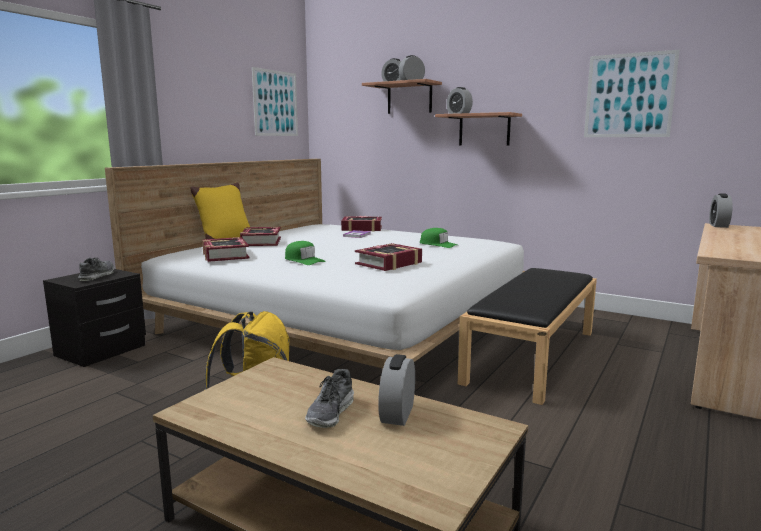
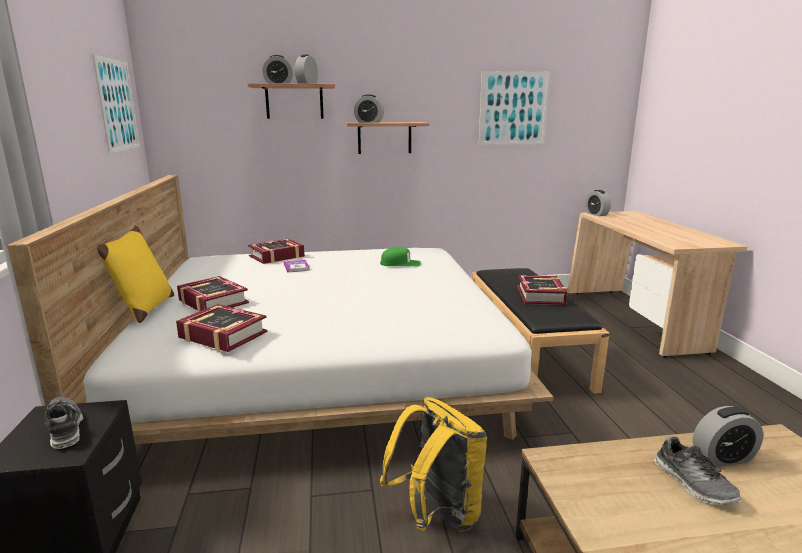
camera: 40 degrees left, 5 degrees up
green cap [285,241,326,265] -> none
book [355,243,422,271] -> book moved to [517,275,568,305]
alarm clock [378,354,415,426] -> alarm clock turned 75 degrees counterclockwise [693,406,764,467]

